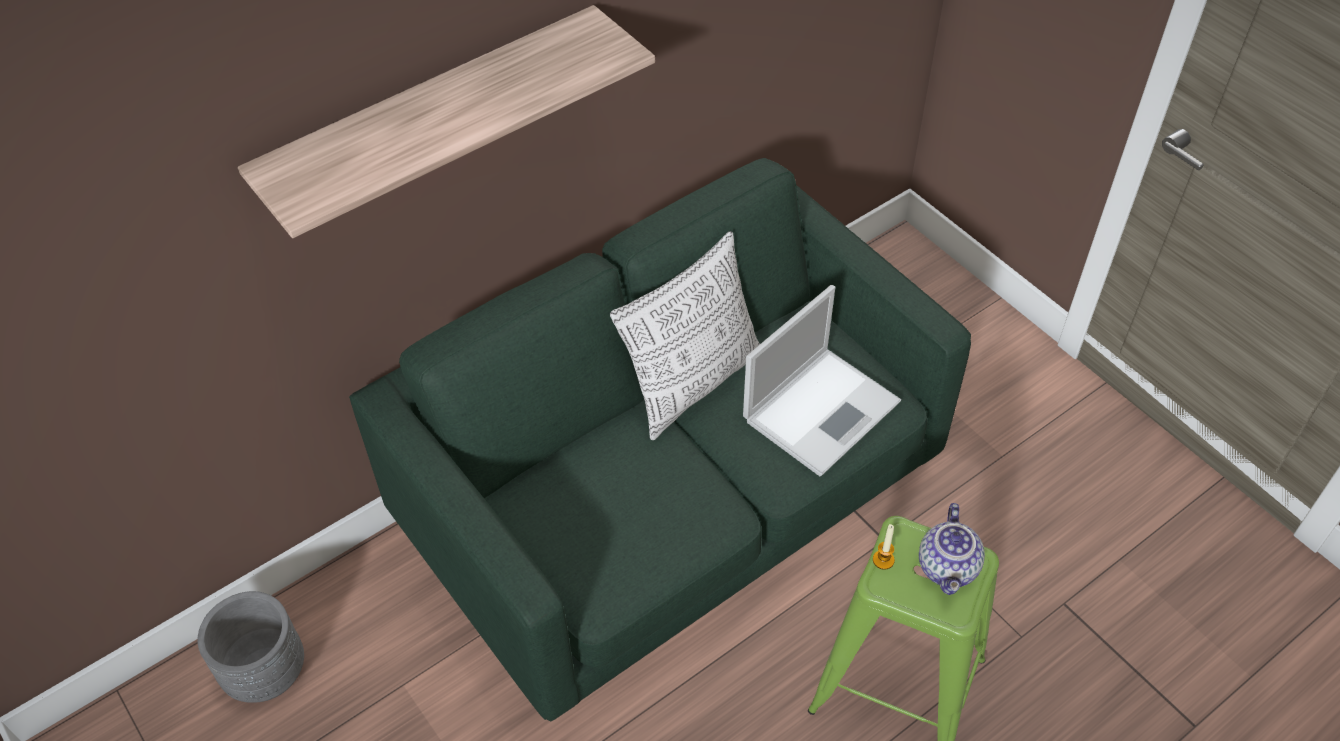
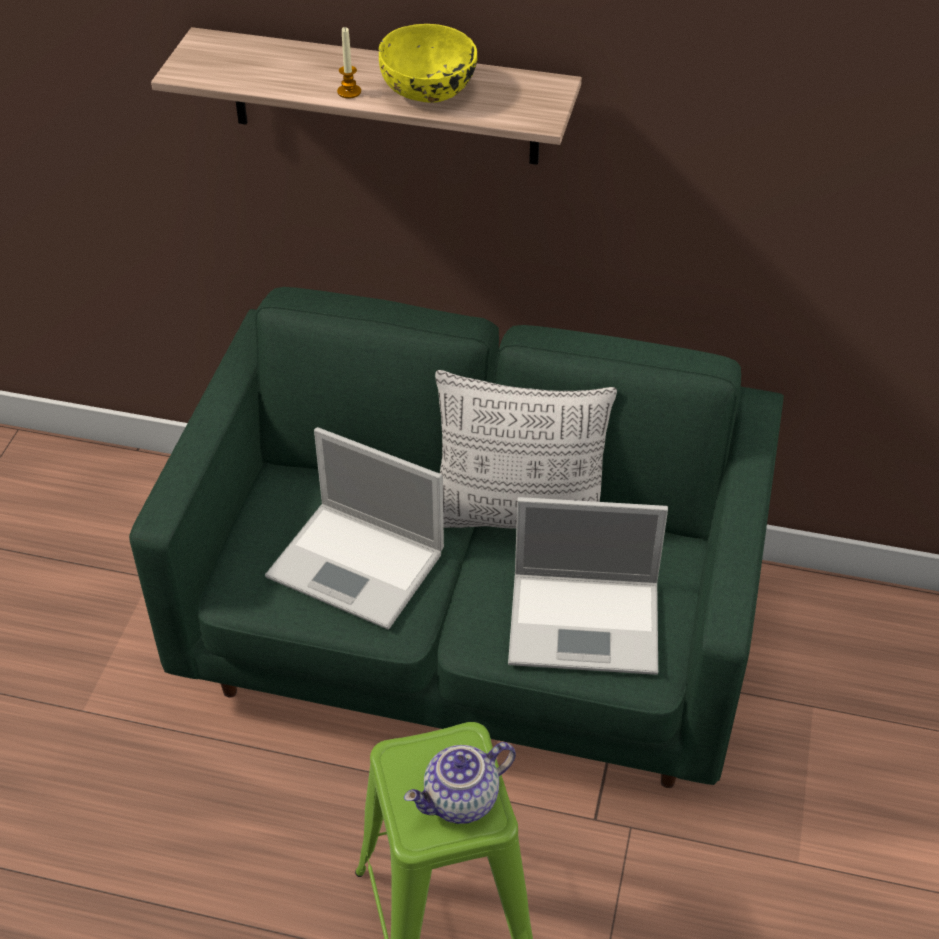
camera: 50 degrees right, 5 degrees down
grey planter [198,591,304,703] -> none
candle [873,524,895,570] -> candle moved to [337,27,361,99]
none -> laptop [265,427,444,630]
none -> yellow bowl [379,24,477,103]

